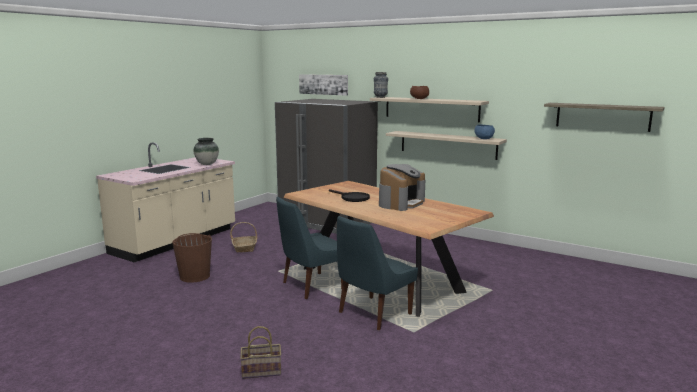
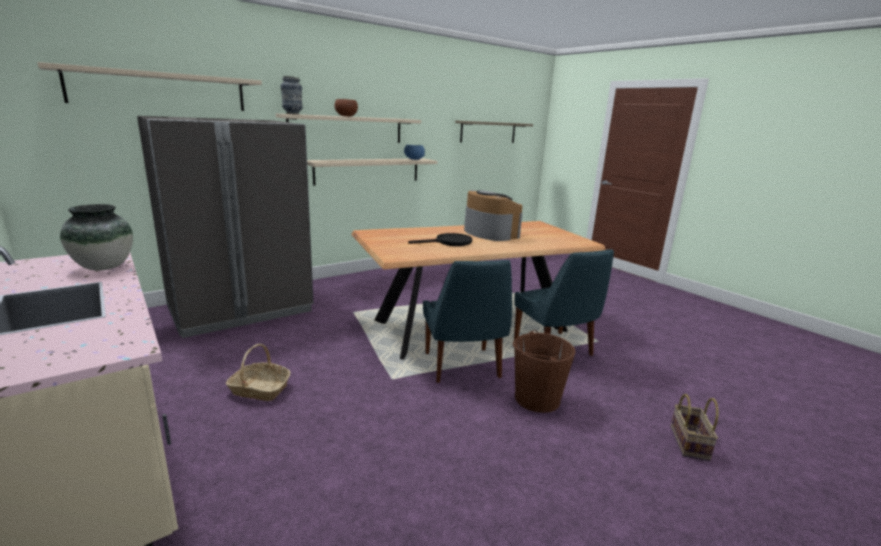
camera: 70 degrees left, 5 degrees up
brown bucket [172,233,212,283] -> brown bucket moved to [513,330,576,413]
picture [299,74,348,96] -> beige shelf [37,62,262,111]

